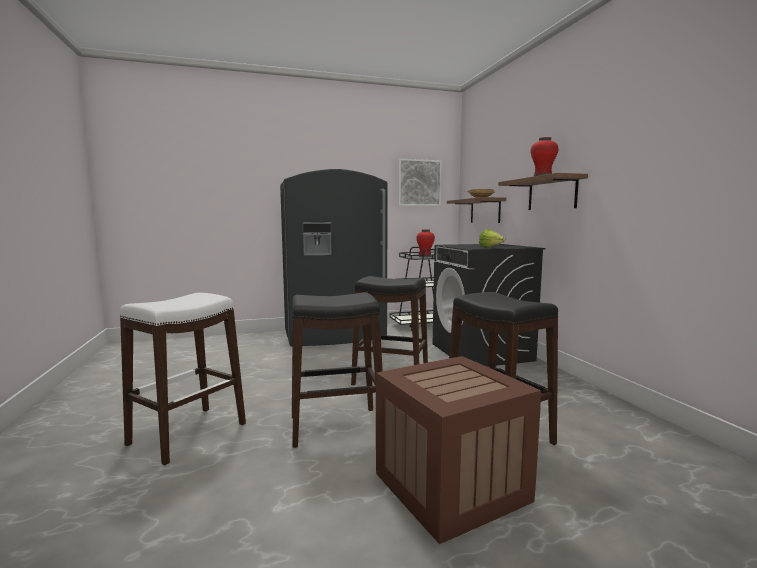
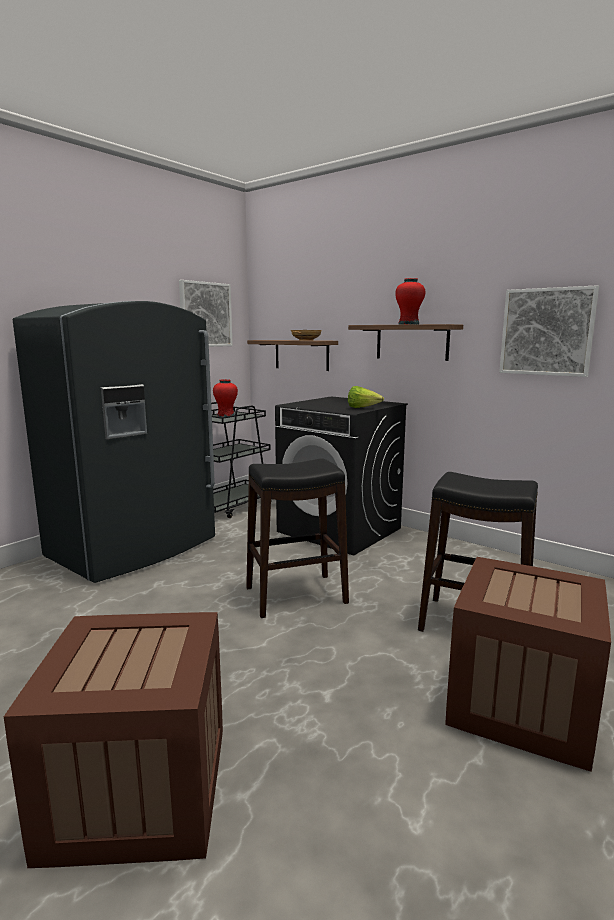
camera: 35 degrees left, 5 degrees up
white stool [120,293,246,465] -> crate [4,612,223,868]
black stool [292,292,383,448] -> none
none -> picture [499,285,599,377]

